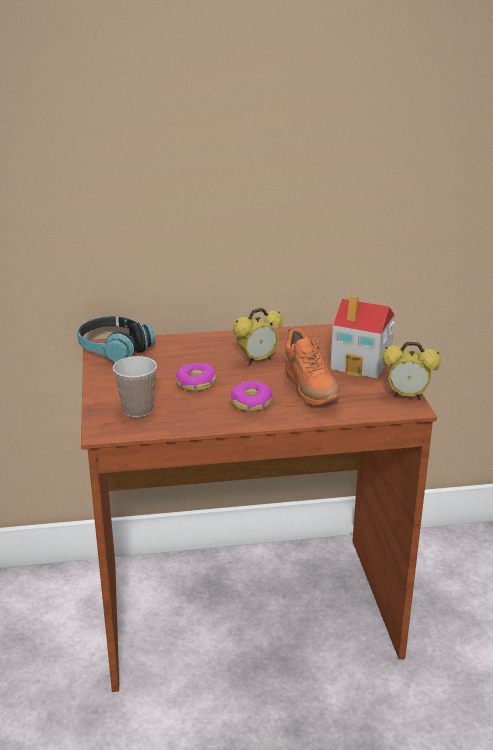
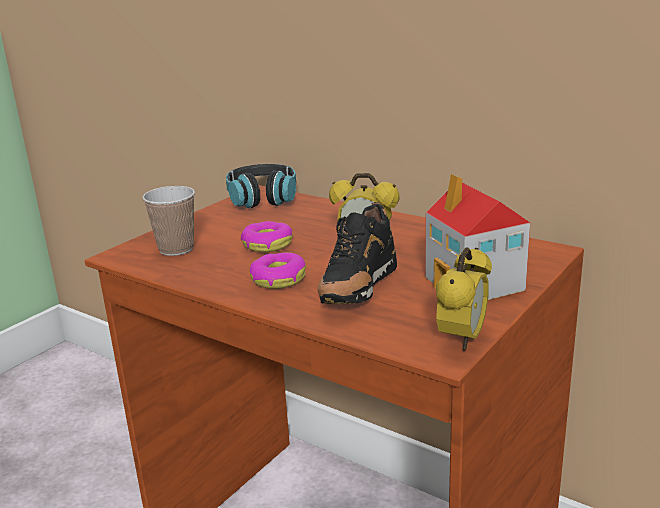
camera: 45 degrees right, 5 degrees down
orange shoe [285,327,341,405] -> black shoe [317,202,397,304]
alarm clock [382,342,441,400] -> alarm clock turned 120 degrees counterclockwise [436,247,492,351]

